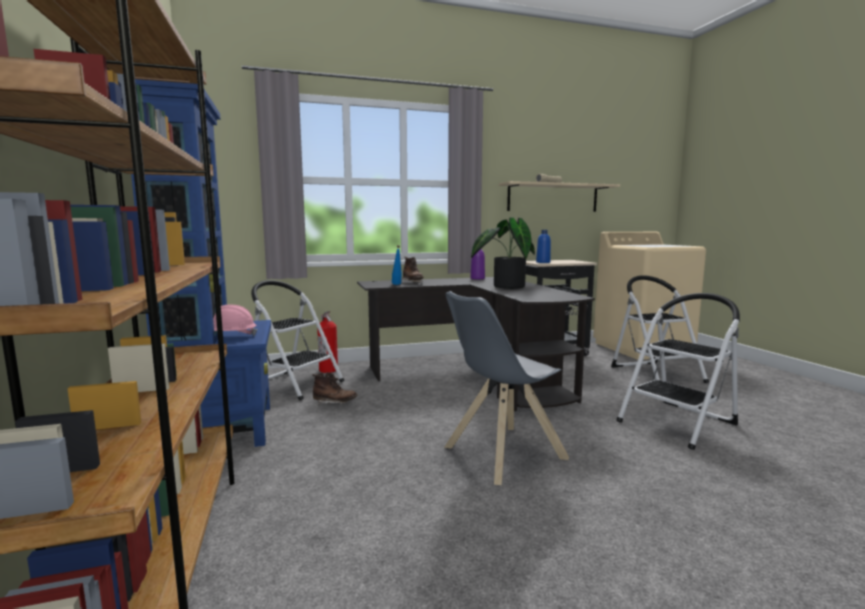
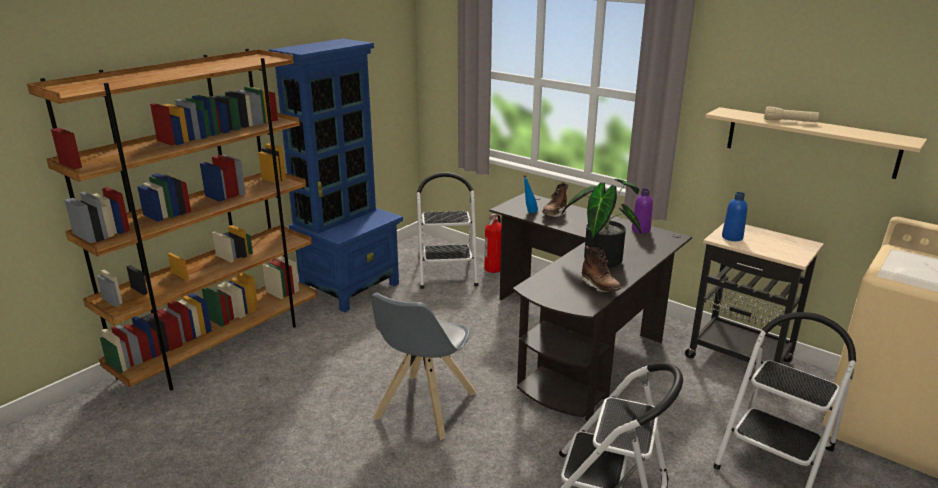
camera: 55 degrees right, 15 degrees up
pink hard hat [213,305,257,336] -> none
brown boot [312,372,357,406] -> brown boot moved to [581,246,622,292]
grey chair [444,291,569,485] -> grey chair turned 90 degrees counterclockwise [371,293,477,440]

